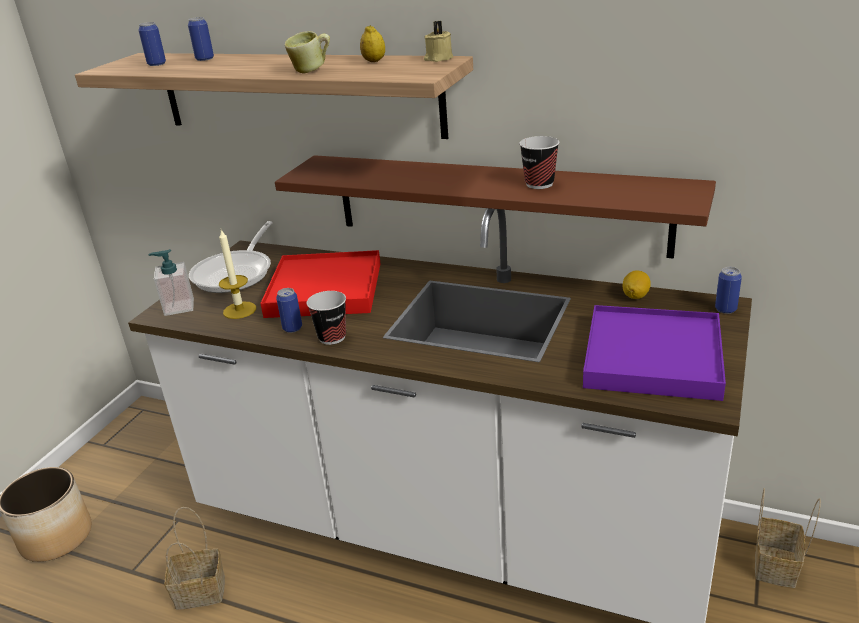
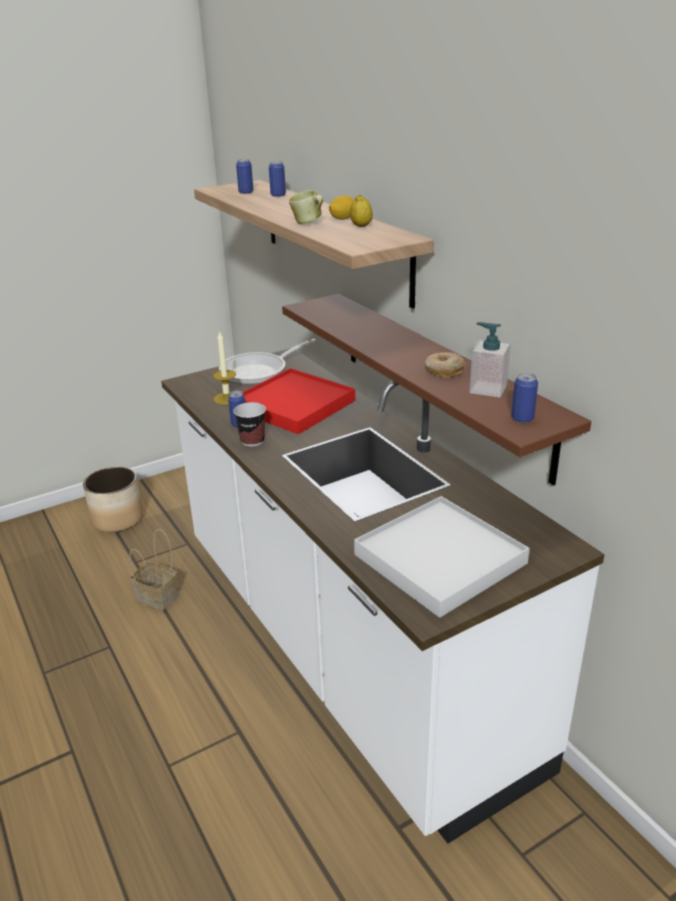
camera: 35 degrees right, 0 degrees up
soap dispenser [149,249,194,316] -> soap dispenser moved to [469,322,511,398]
beige candle [424,21,453,62] -> none
cup [519,136,559,189] -> donut [425,352,466,378]
purple tray [583,305,726,401] -> white tray [354,496,530,618]
lemon [623,270,651,299] -> lemon moved to [329,196,355,220]
can [715,267,742,314] -> can moved to [511,373,538,423]
basket [755,488,821,588] -> none

